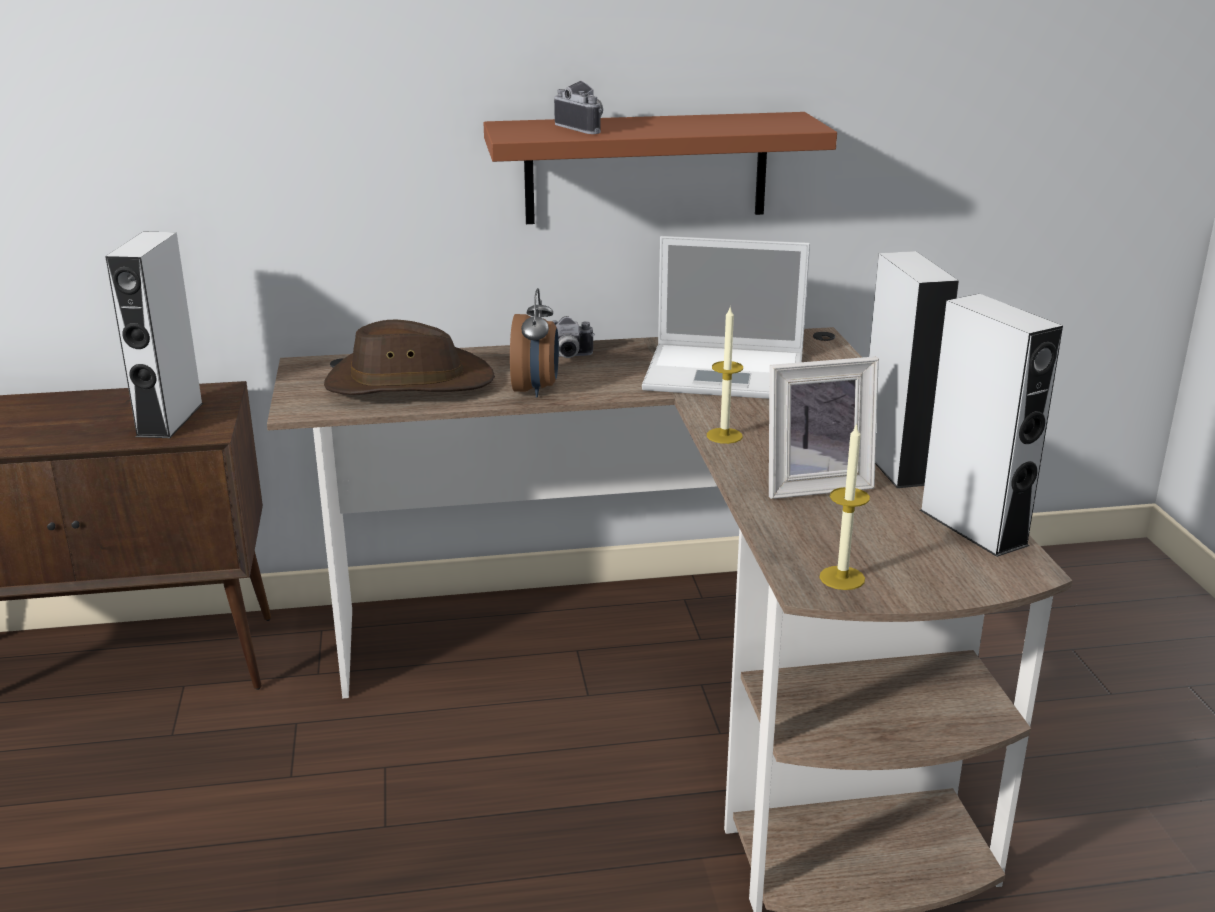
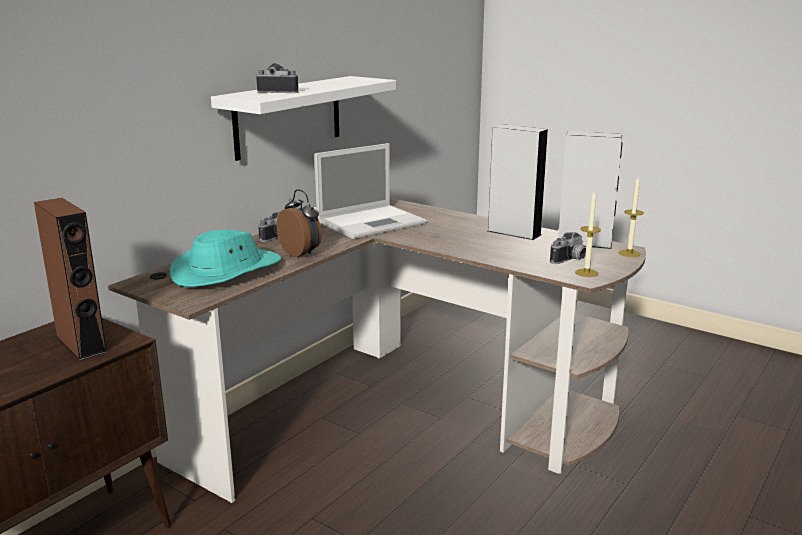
camera: 45 degrees left, 5 degrees down
grey speaker [105,232,203,438] -> brown speaker [34,198,107,361]
brown hat [324,319,495,395] -> turquoise hat [169,230,281,287]
brown shelf [484,112,837,224] -> white shelf [211,76,396,161]
candle [707,308,743,444] -> candle moved to [619,177,643,257]
picture frame [769,356,879,499] -> none
none -> camera [550,232,586,264]

